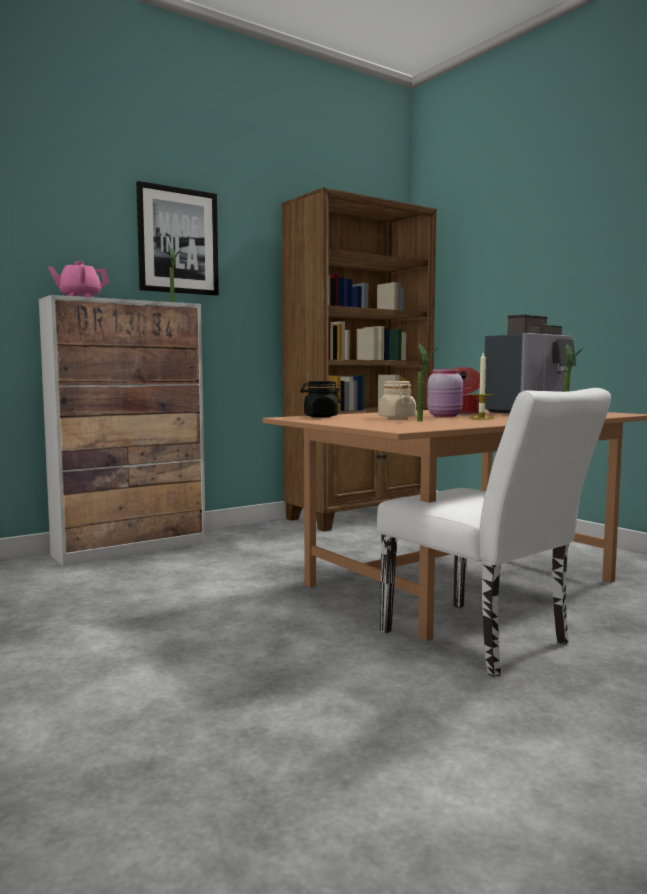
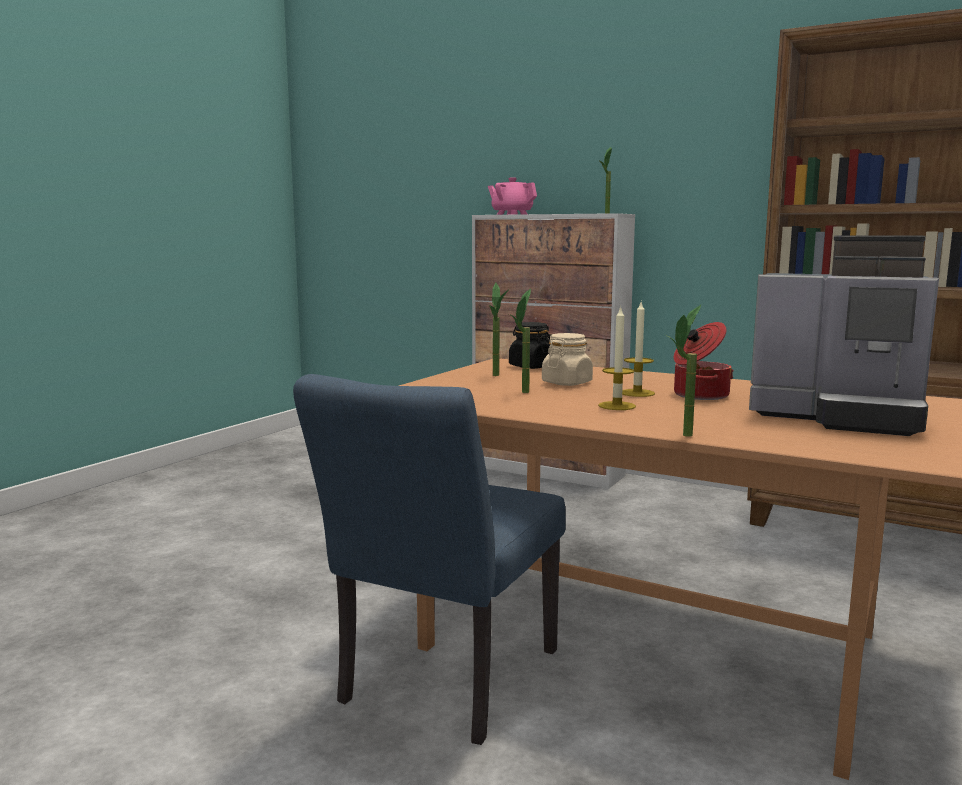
camera: 65 degrees right, 5 degrees up
picture [136,181,219,296] -> none
white chair [377,388,611,677] -> blue chair [293,374,566,745]
pink jar [427,369,463,417] -> candle [622,302,655,397]
none -> potted plant [489,283,509,376]

